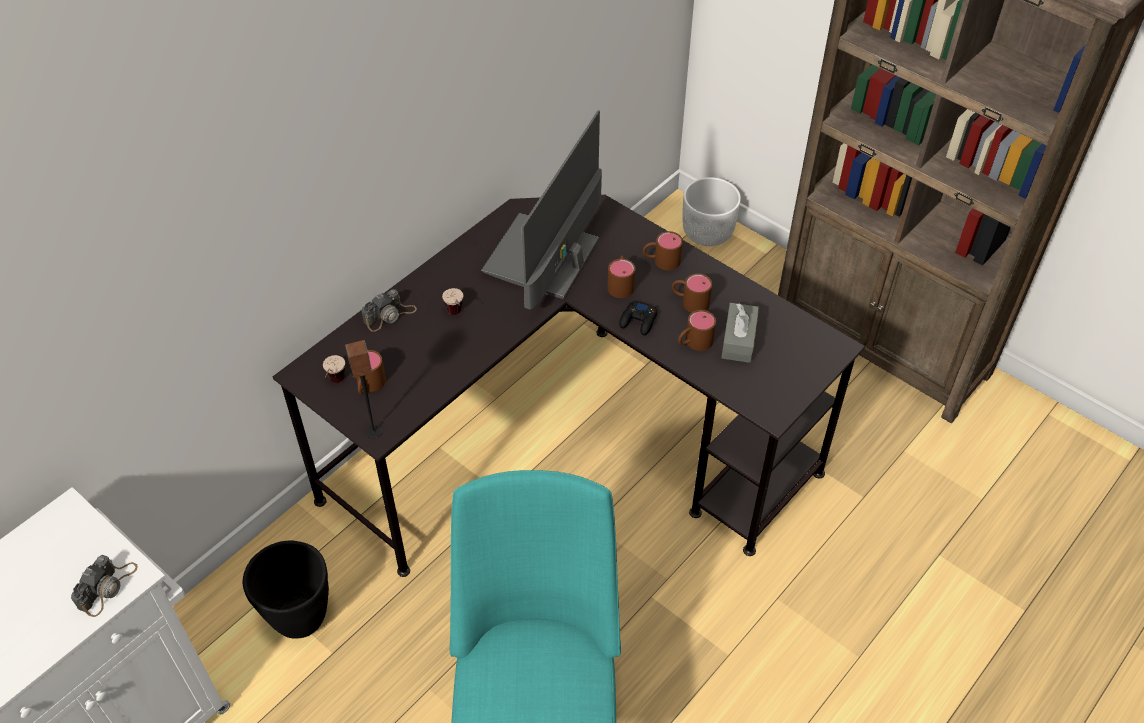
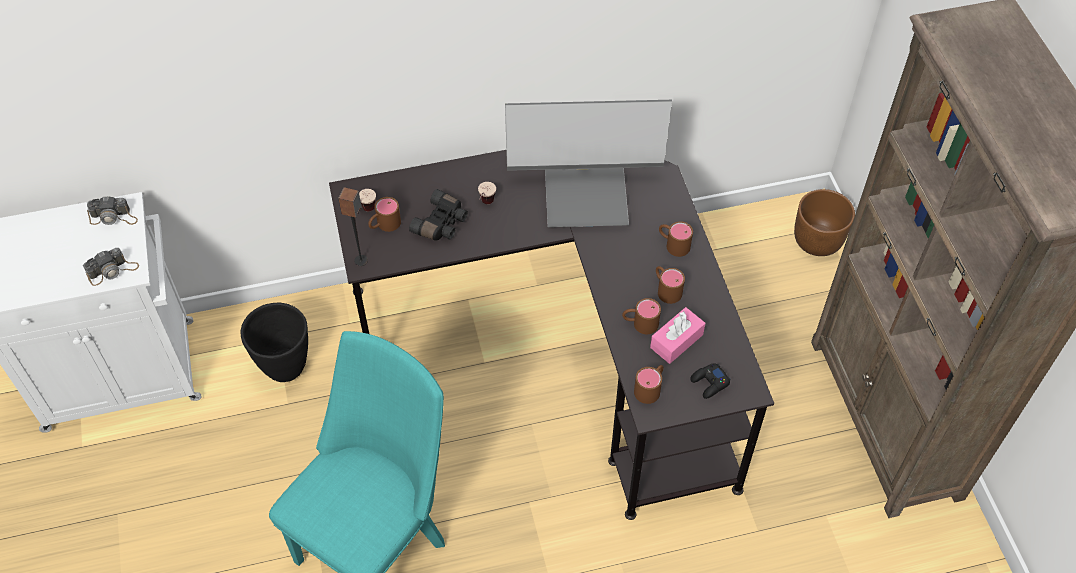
camera: 35 degrees right, 5 degrees up
camera [361,290,417,332] -> camera moved to [87,196,138,225]
monitor [481,110,602,309] -> monitor turned 150 degrees counterclockwise [505,100,672,227]
brown mug [607,255,635,298] -> brown mug moved to [634,365,664,404]
black game controller [619,300,657,335] -> black game controller moved to [690,363,731,399]
white planter [682,177,741,246] -> brown planter [794,189,855,256]
grey tissue box [721,303,759,363] -> pink tissue box [650,307,705,364]
none -> black binoculars [409,189,468,241]

